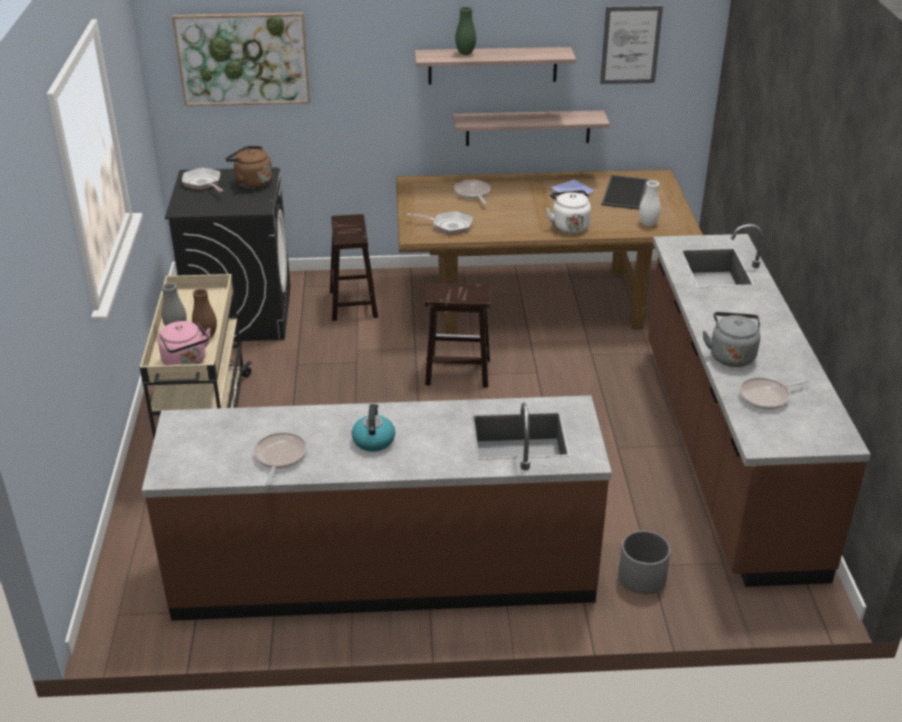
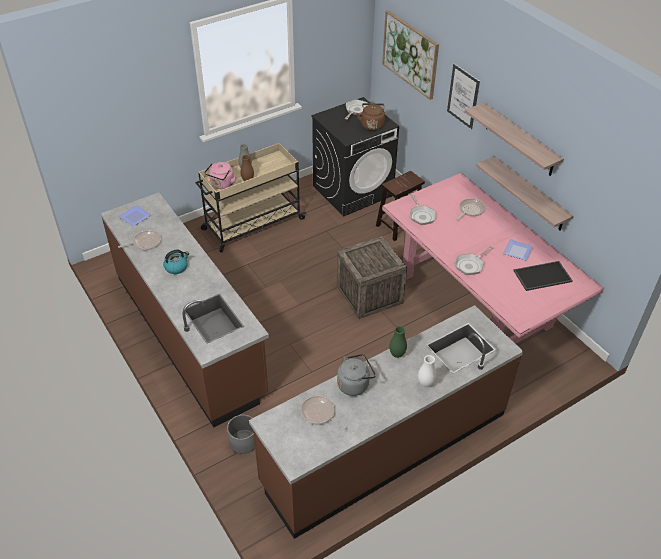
camera: 60 degrees right, 10 degrees up
brown dining table [396,169,703,335] -> pink dining table [382,173,604,344]
brown stool [425,282,491,388] -> crate [337,236,407,319]
green vase [455,7,476,55] -> green vase moved to [389,326,407,358]
white kettle [546,190,591,233] -> frying pan [455,246,493,275]
picture [600,6,663,84] -> picture moved to [447,64,480,129]
white vase [639,180,661,226] -> white vase moved to [418,355,436,387]
none -> plate [118,205,151,227]

